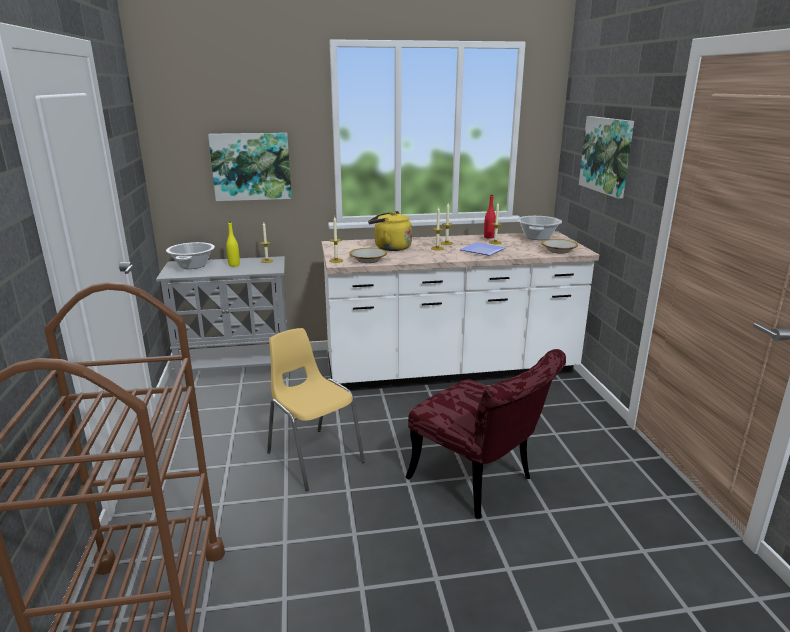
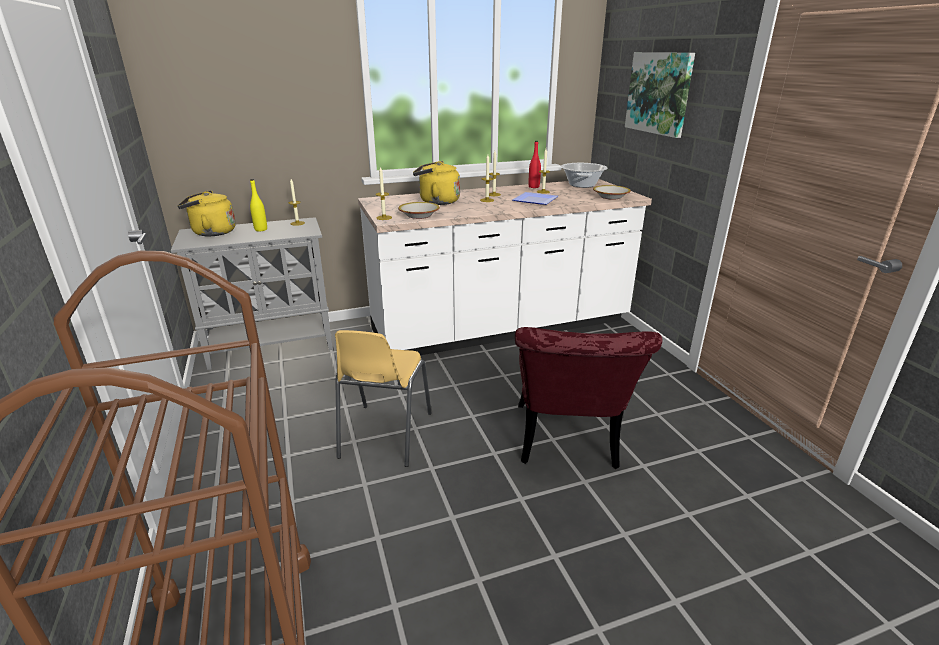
camera: 10 degrees left, 5 degrees up
cooking pot [166,242,215,269] -> yellow kettle [178,190,236,236]
picture [208,133,292,201] -> none
yellow chair [267,328,365,491] -> yellow chair turned 120 degrees counterclockwise [335,330,432,467]
red chair [405,349,566,519] -> red chair turned 60 degrees clockwise [515,327,662,469]

